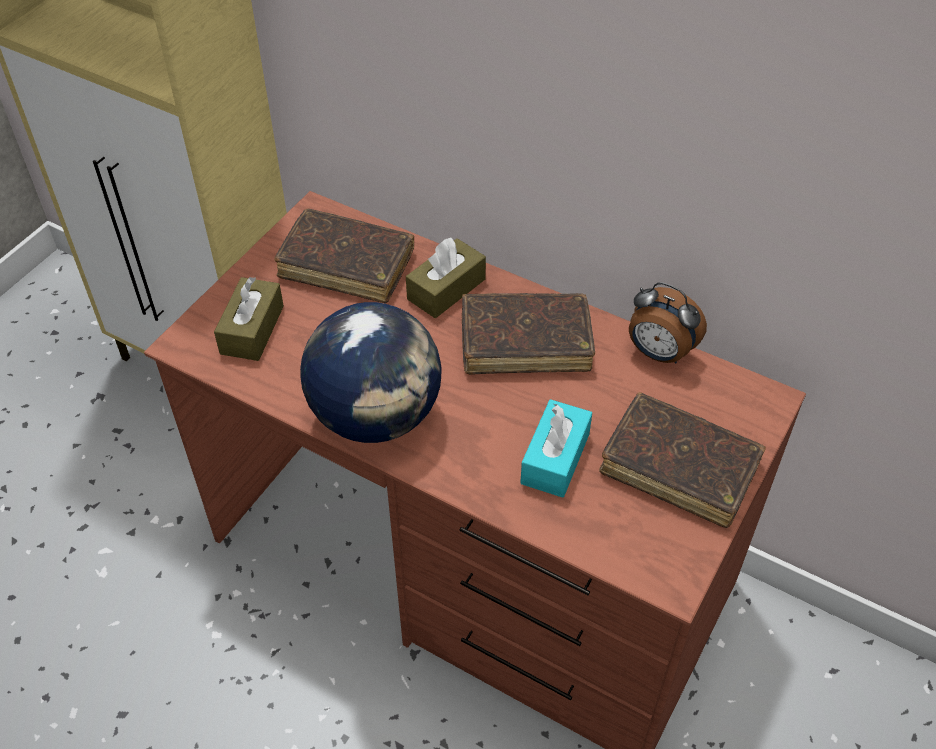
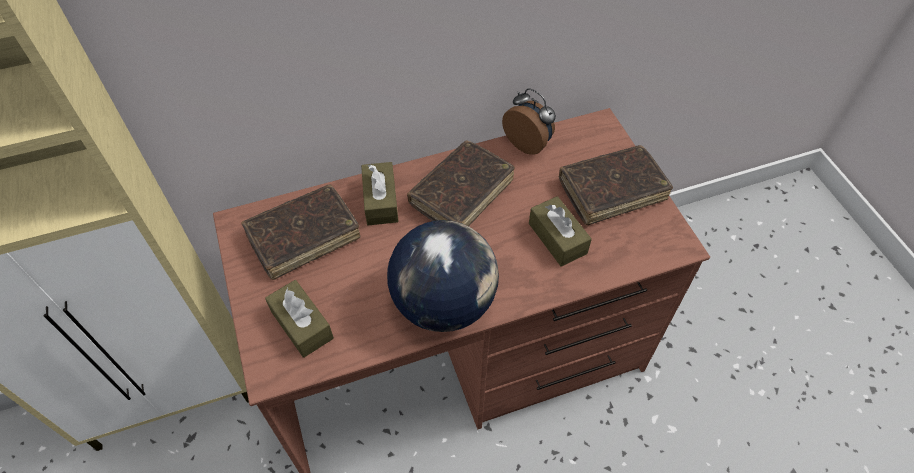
camera: 50 degrees left, 5 degrees up
turquoise tissue box [520,399,592,498] -> brown tissue box [529,196,592,267]
alarm clock [629,282,707,364] -> alarm clock turned 120 degrees counterclockwise [502,88,556,155]

